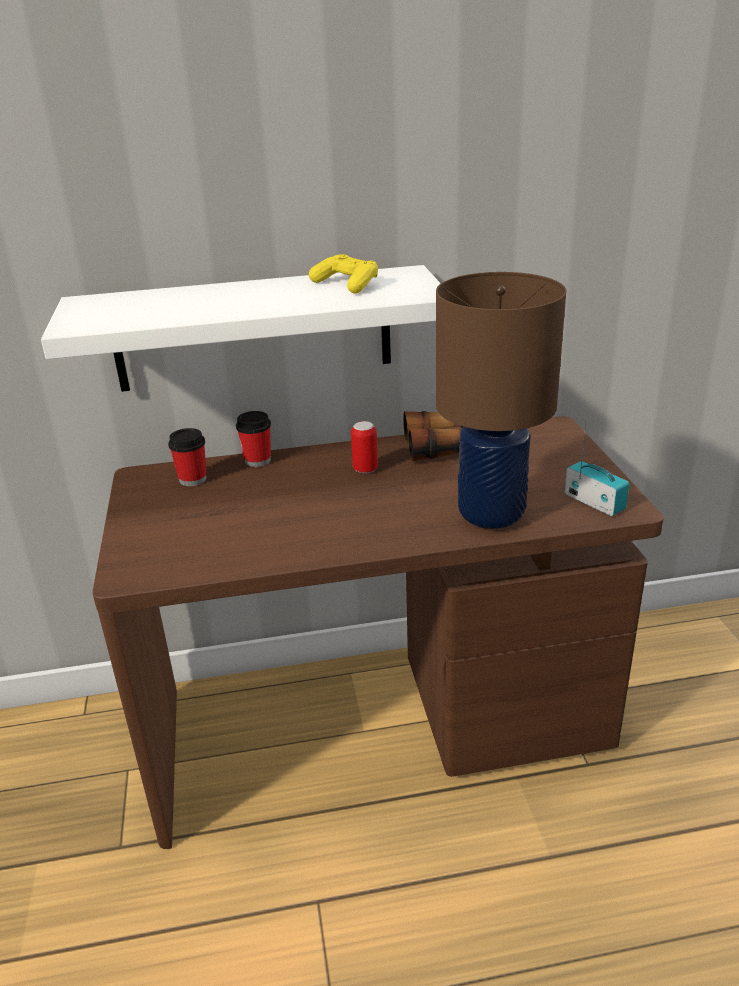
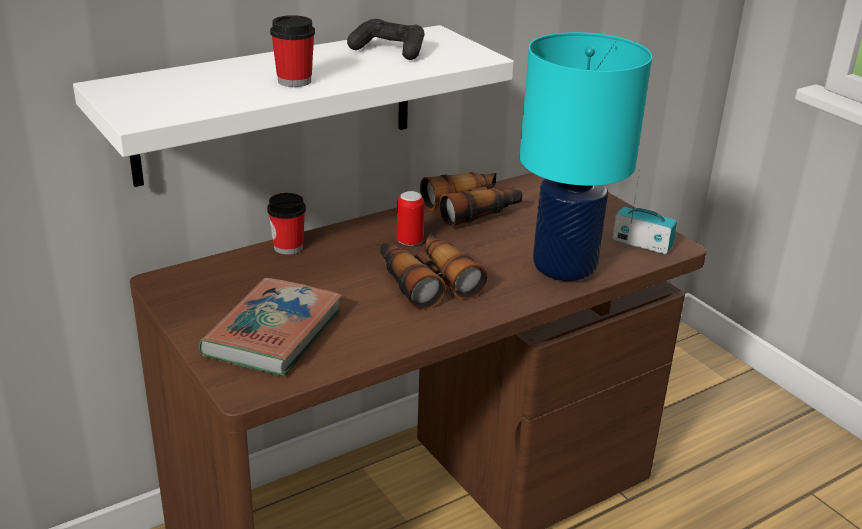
camera: 25 degrees left, 0 degrees up
cup [168,428,207,486] -> cup moved to [270,15,315,87]
yellow game controller [309,254,378,294] -> black game controller [347,19,424,60]
brown table lamp [436,272,566,529] -> turquoise table lamp [520,32,652,281]
none -> book [198,278,342,376]
none -> binoculars [380,233,487,310]

